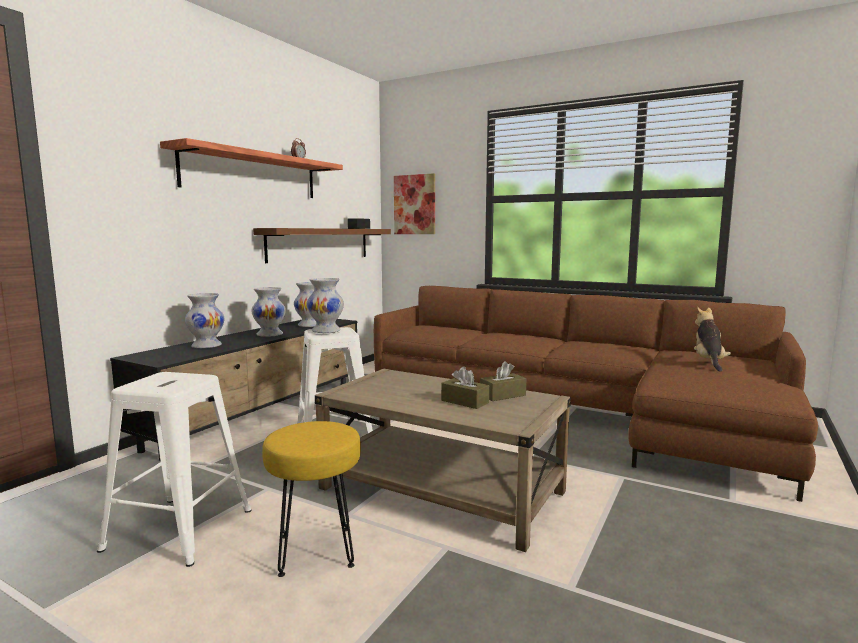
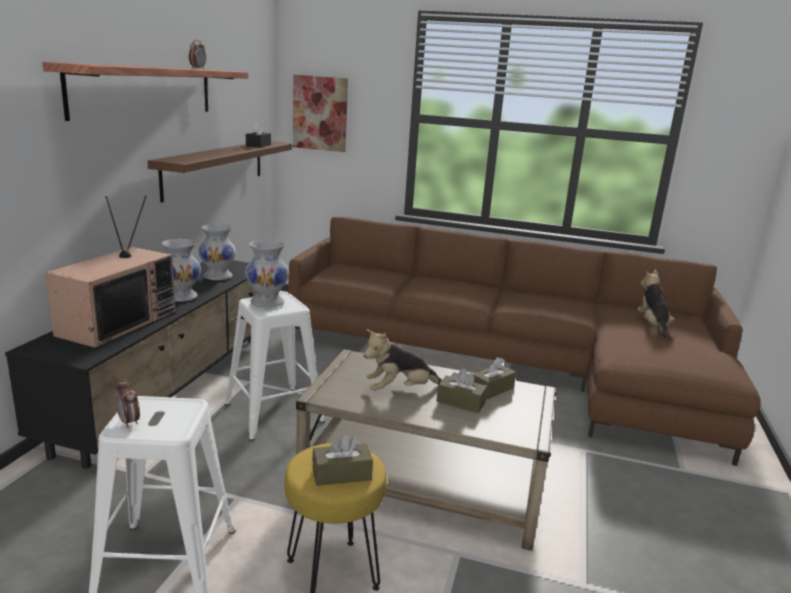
camera: 15 degrees left, 10 degrees up
white vase [185,293,224,348] -> television [45,196,176,349]
none -> alarm clock [115,379,140,428]
none -> brown tissue box [312,434,373,486]
none -> plush toy [364,329,442,391]

